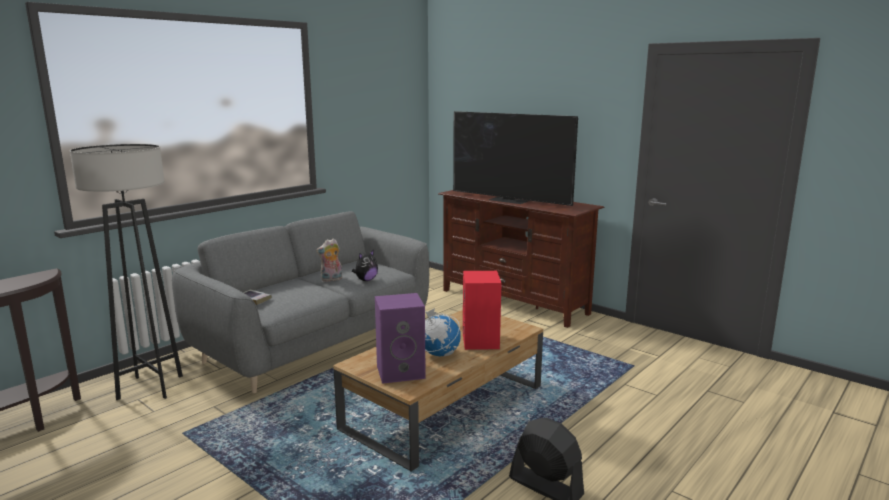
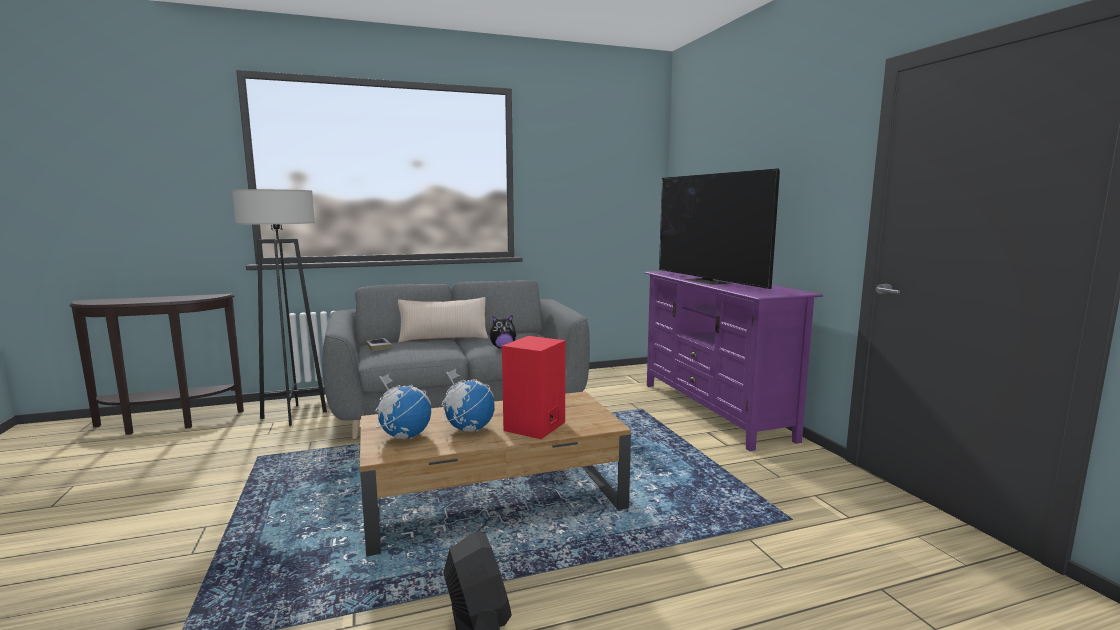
camera: 30 degrees right, 5 degrees down
plush toy [316,238,342,282] -> none
purple speaker [375,293,426,384] -> globe [375,374,431,439]
brown tv stand [438,190,604,328] -> purple tv stand [644,271,823,451]
none -> beige pillow [398,297,488,343]

